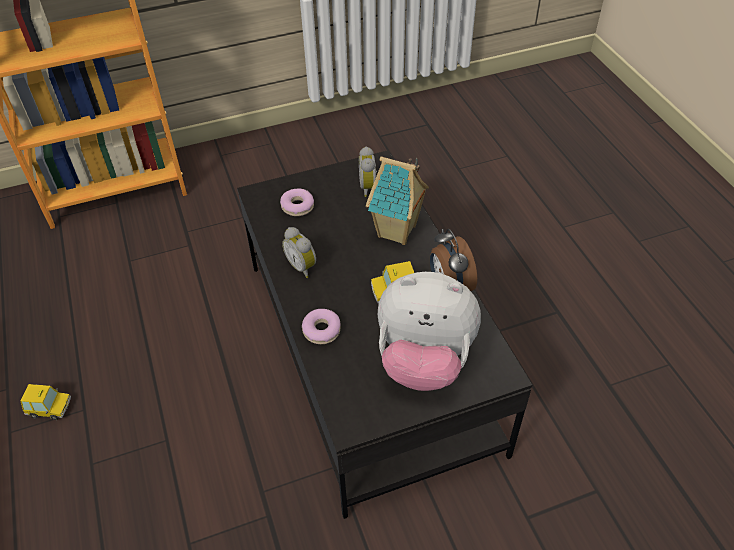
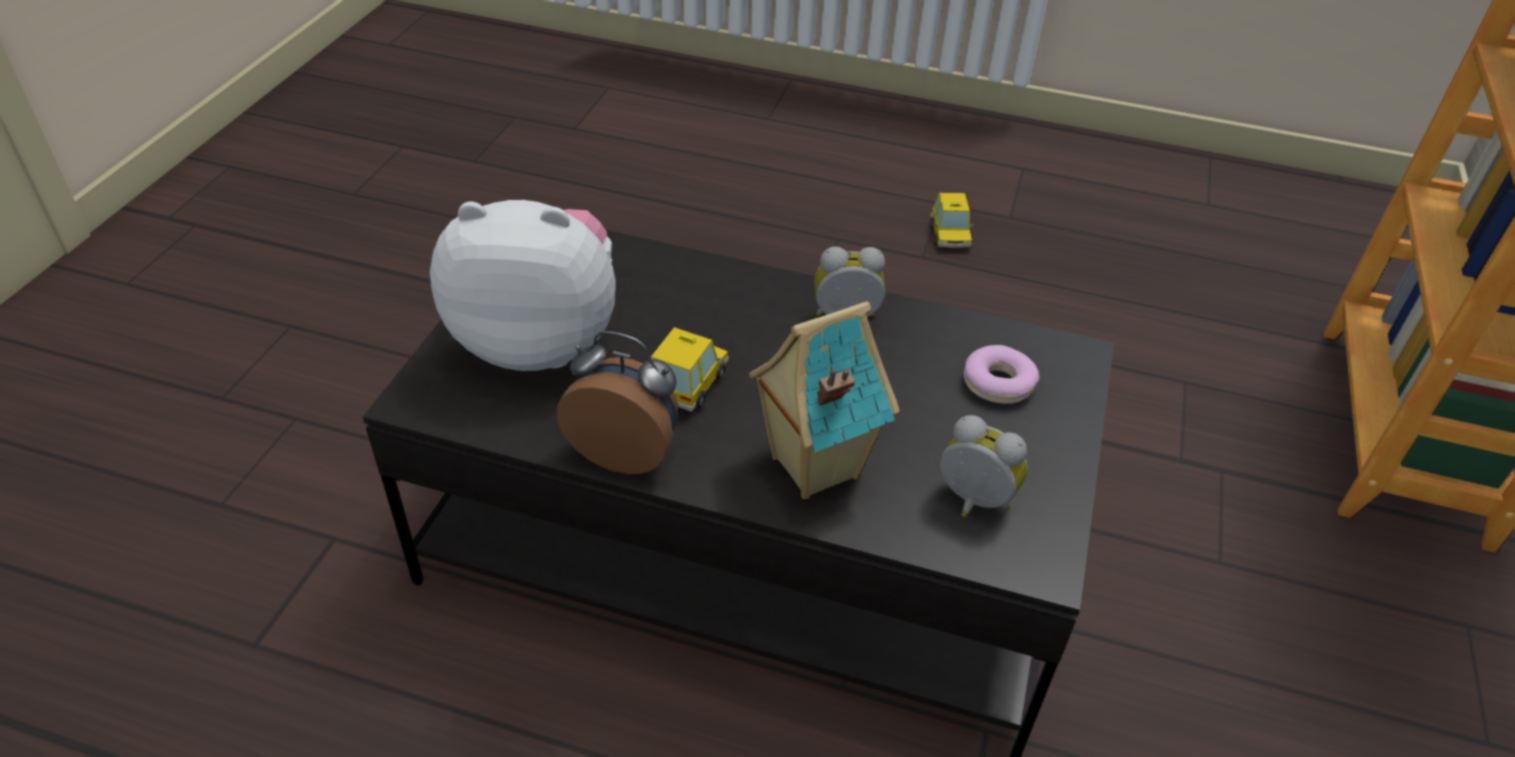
camera: 125 degrees right, 5 degrees down
toy car [21,384,71,420] -> toy car turned 45 degrees counterclockwise [930,193,974,248]
donut [302,309,341,344] -> none
plush toy [378,272,481,391] -> plush toy turned 45 degrees clockwise [430,200,616,371]

